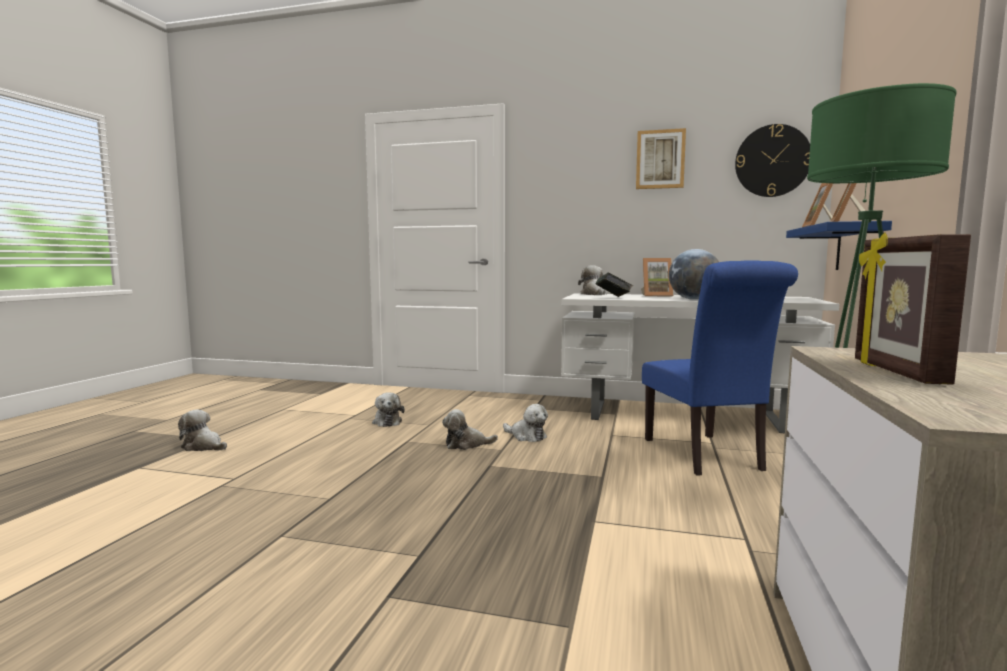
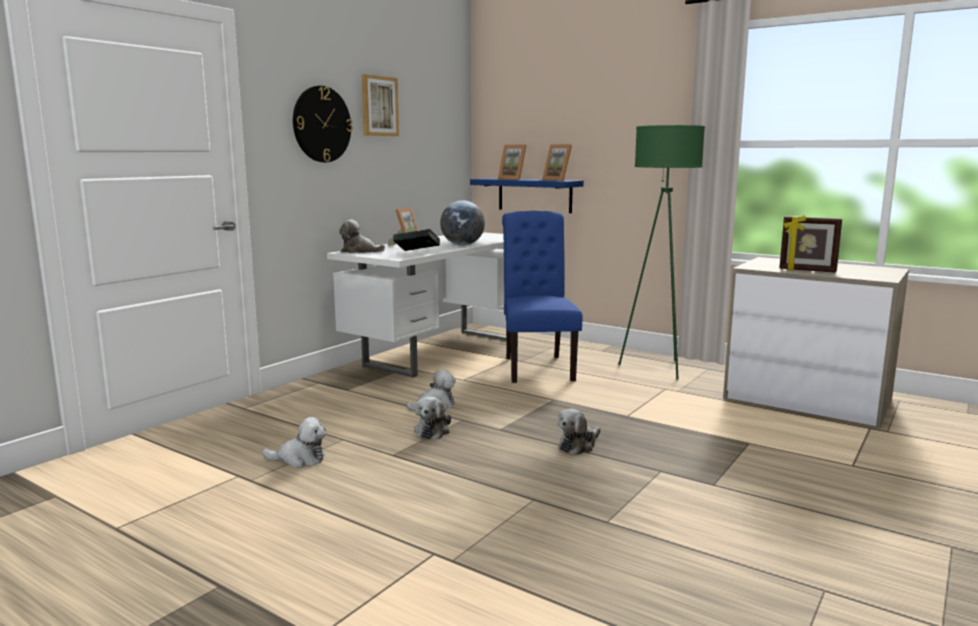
camera: 70 degrees left, 5 degrees up
plush toy [178,409,227,451] -> plush toy moved to [557,409,601,455]
blue chair [642,260,798,476] -> blue chair turned 105 degrees counterclockwise [502,211,582,383]
wall clock [735,124,810,197] -> wall clock moved to [293,86,353,162]

